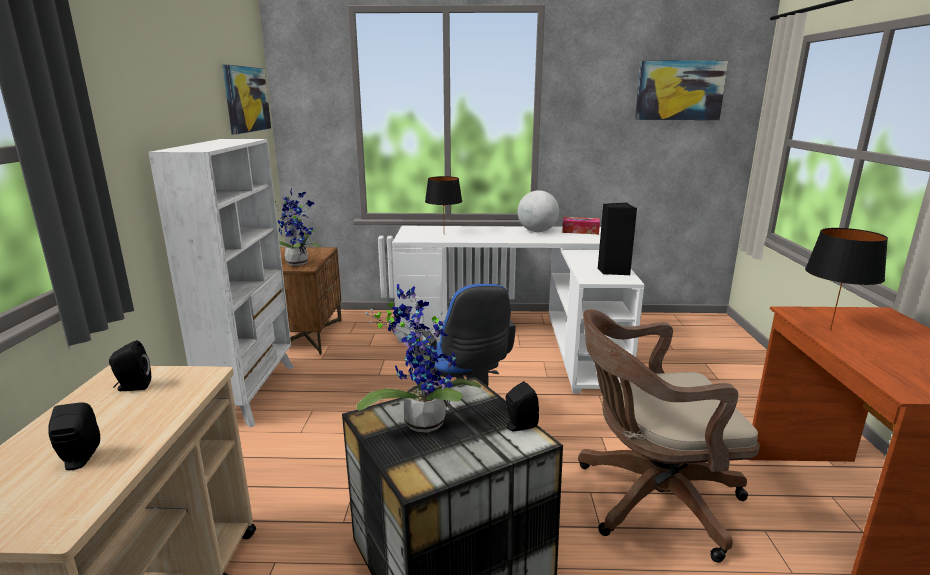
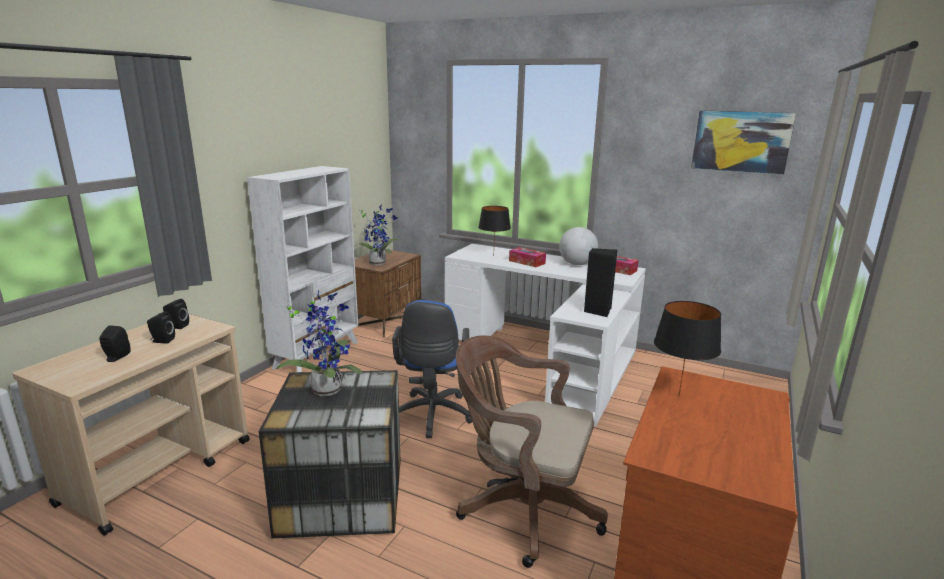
camera: 25 degrees right, 0 degrees up
picture [222,65,271,135] -> none
black speaker [506,381,539,431] -> black speaker moved to [147,311,175,344]
none -> tissue box [509,247,546,267]

